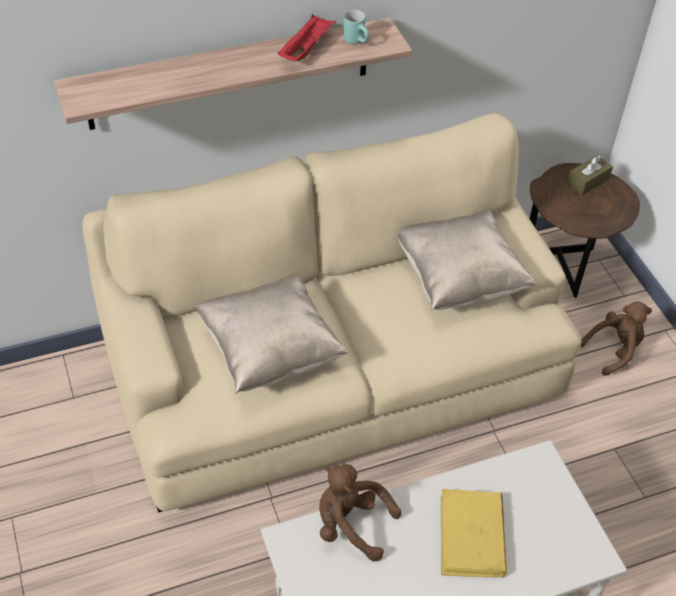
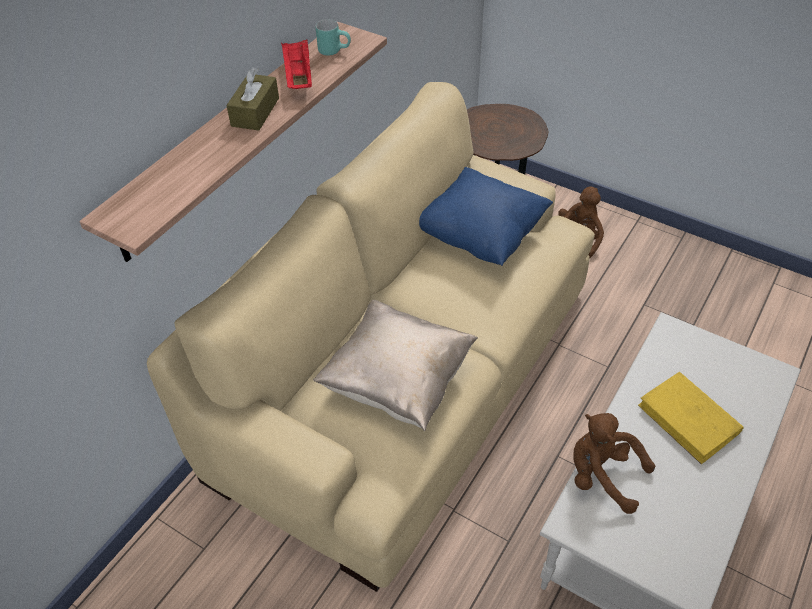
camera: 35 degrees left, 0 degrees up
brown plush toy [319,464,401,562] -> brown plush toy turned 45 degrees clockwise [573,413,655,514]
beige pillow [398,210,537,310] -> blue pillow [419,167,553,266]
brown tissue box [567,155,613,195] -> brown tissue box moved to [226,67,279,131]

